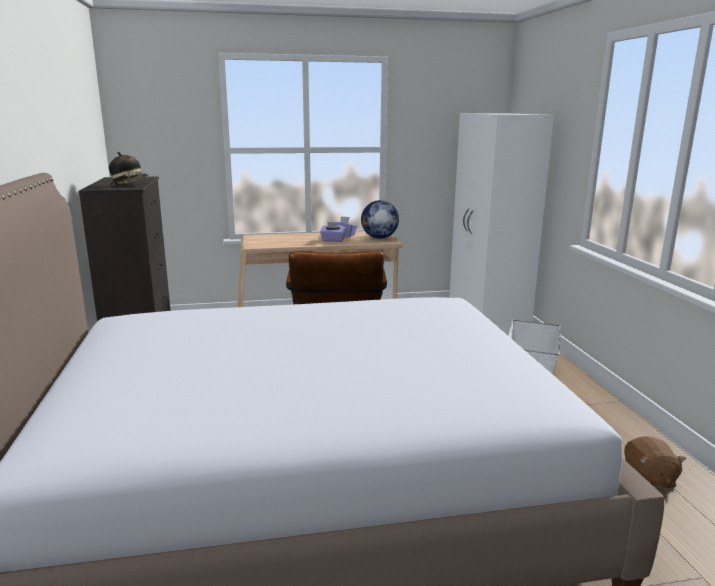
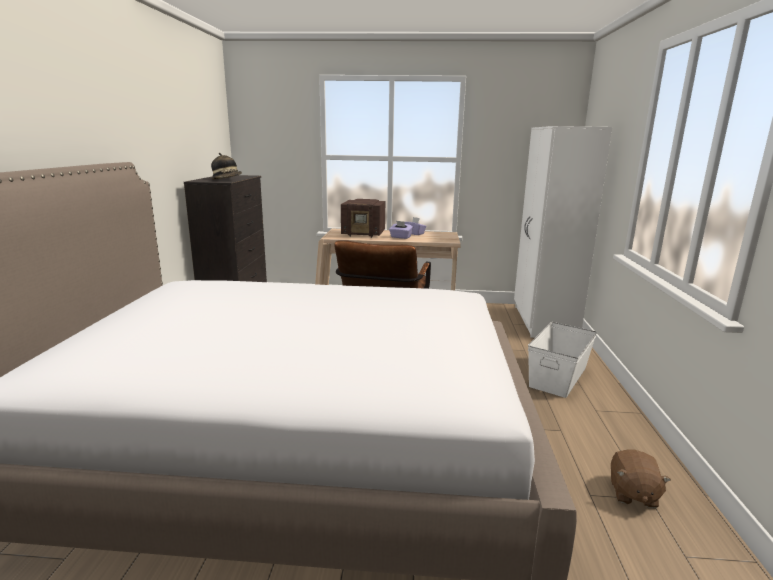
camera: 15 degrees right, 0 degrees up
globe [361,200,399,239] -> none
none -> radio [341,199,385,238]

